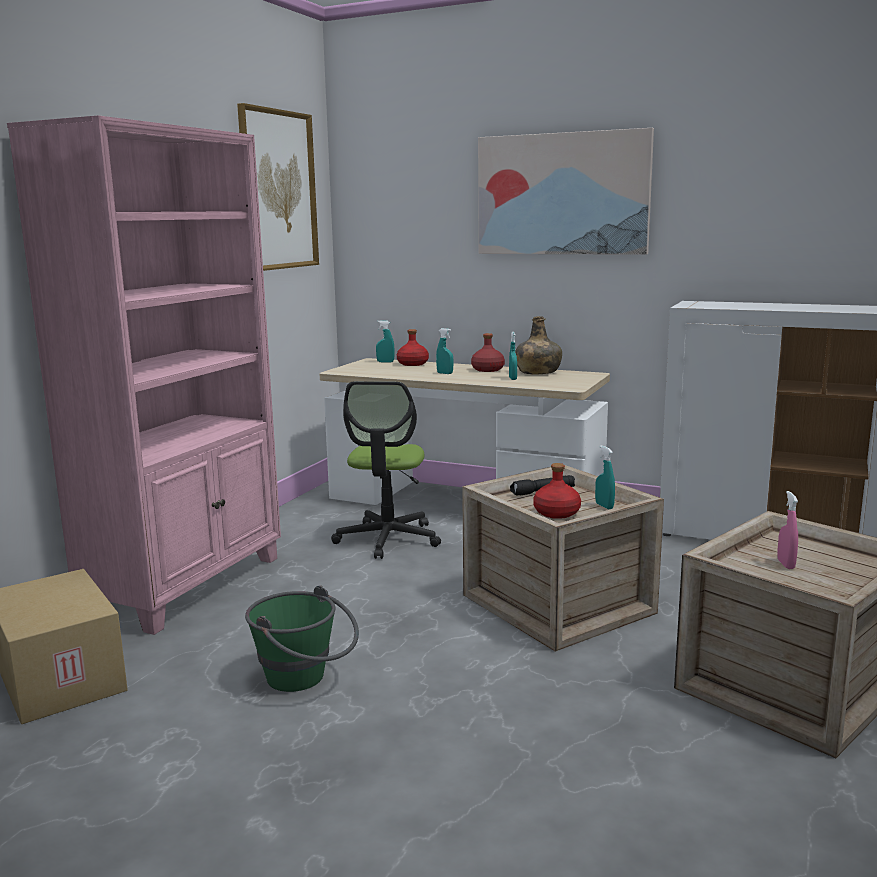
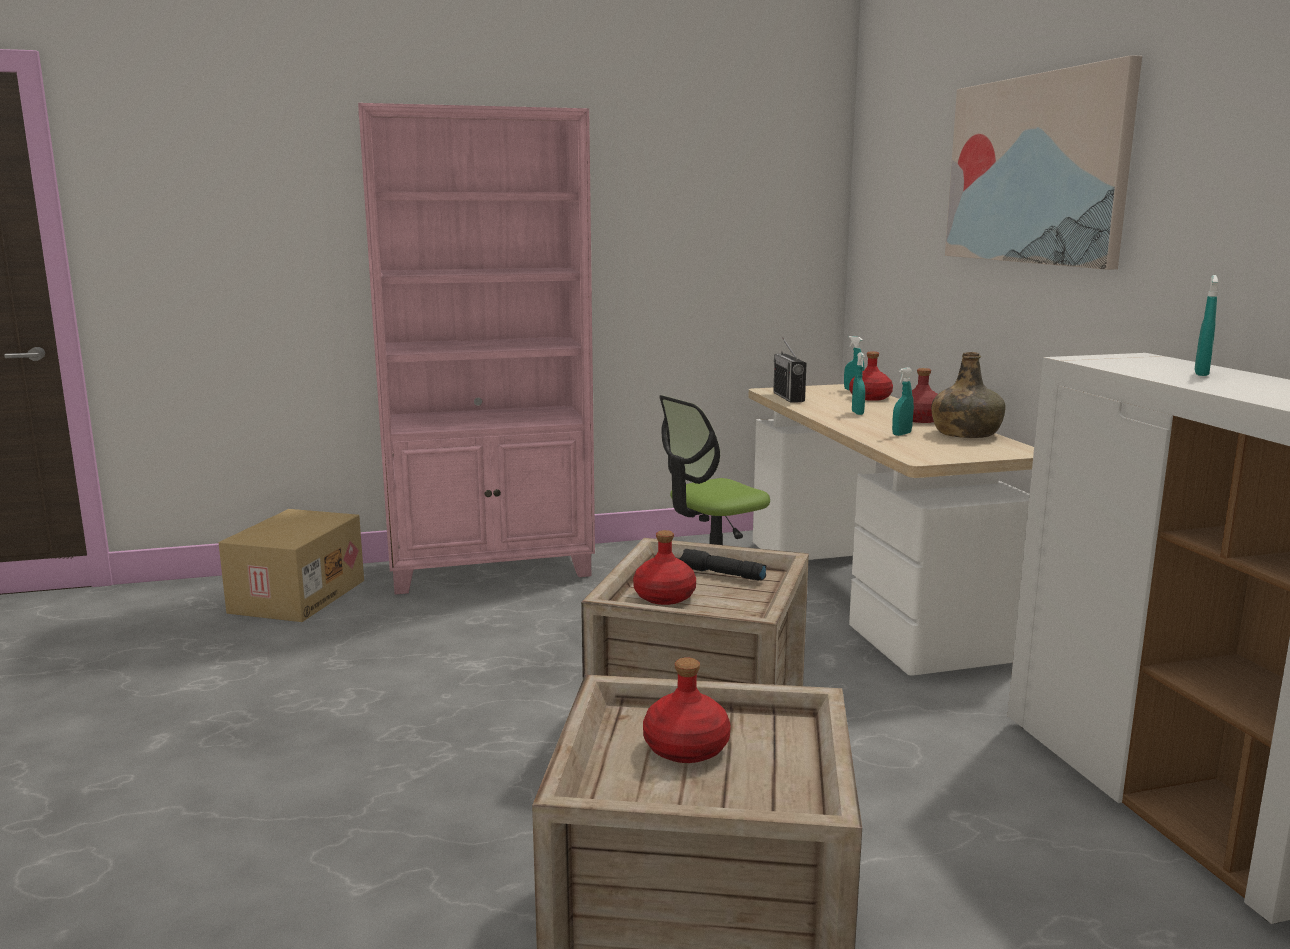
camera: 50 degrees right, 0 degrees up
picture [237,103,319,271] -> none
green bucket [245,585,359,692] -> none
turquoise spray bottle [595,445,615,509] -> turquoise spray bottle moved to [1195,275,1218,376]
pink spray bottle [777,491,798,569] -> red bottle [643,657,731,763]
none -> radio [773,337,807,403]

